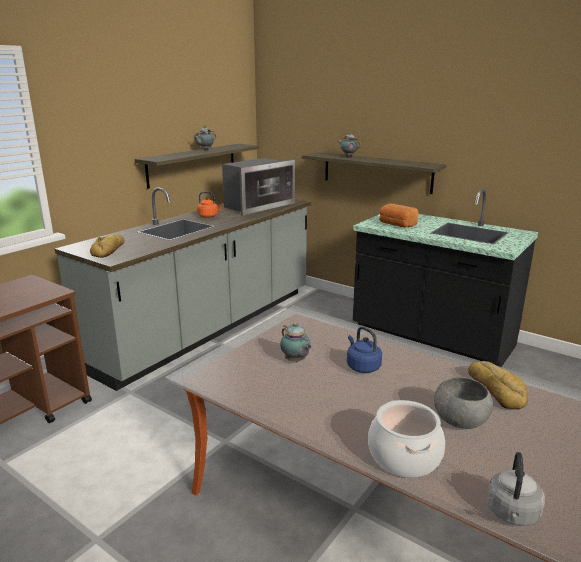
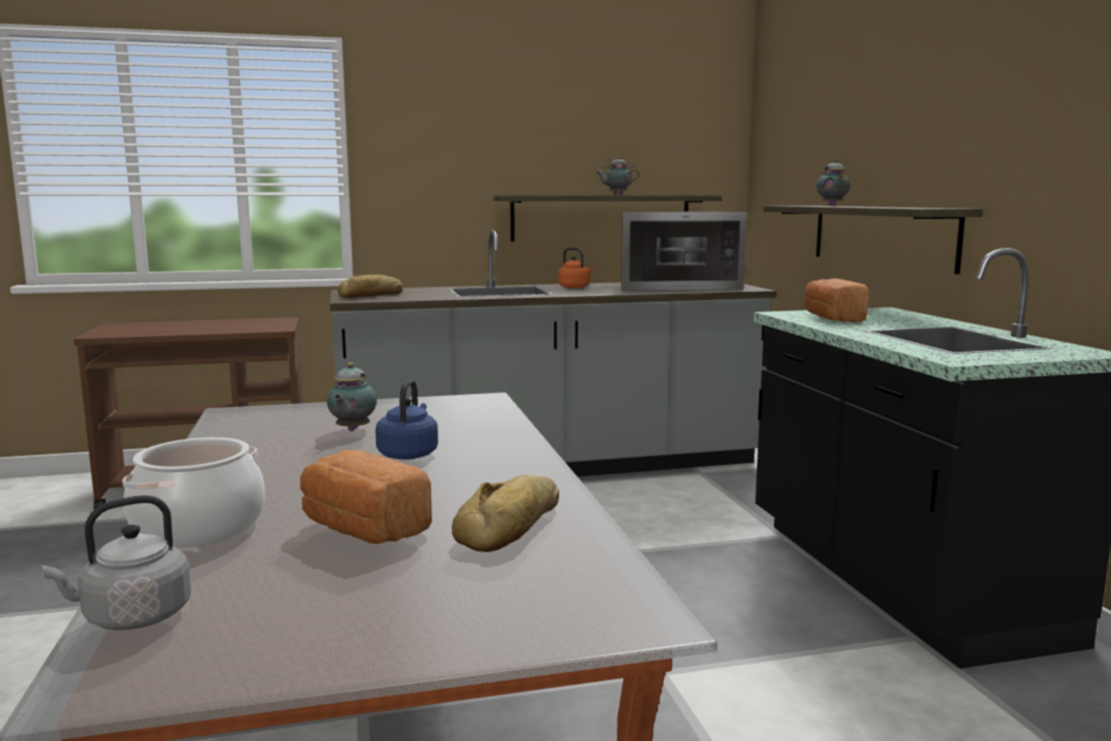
camera: 40 degrees right, 10 degrees down
grey bowl [434,377,493,429] -> bread [300,450,432,544]

